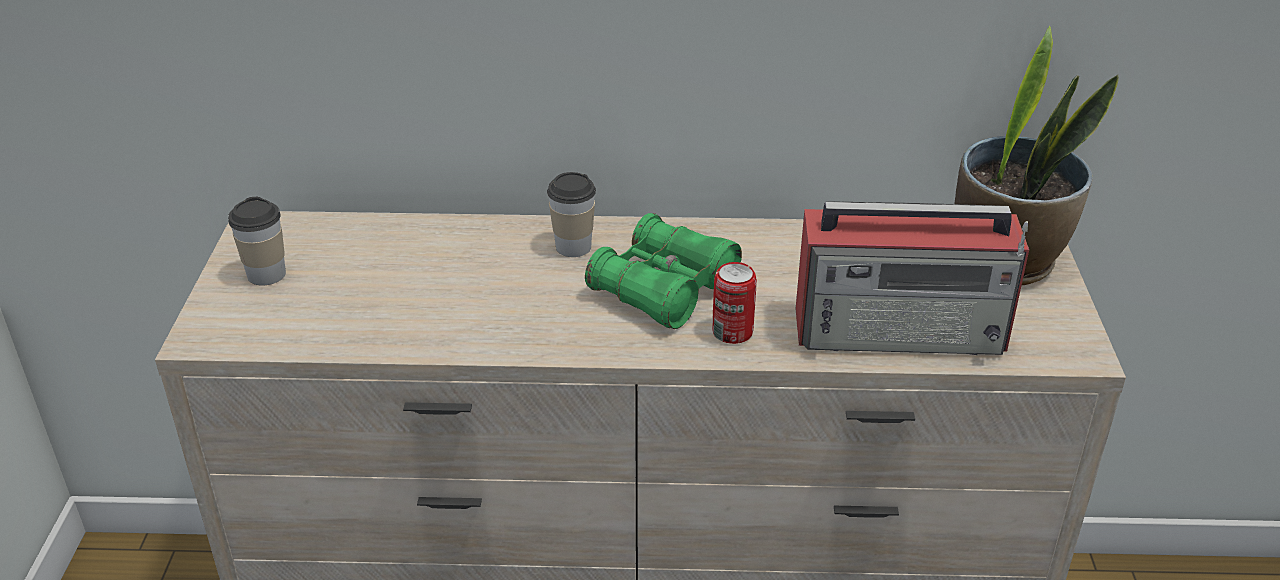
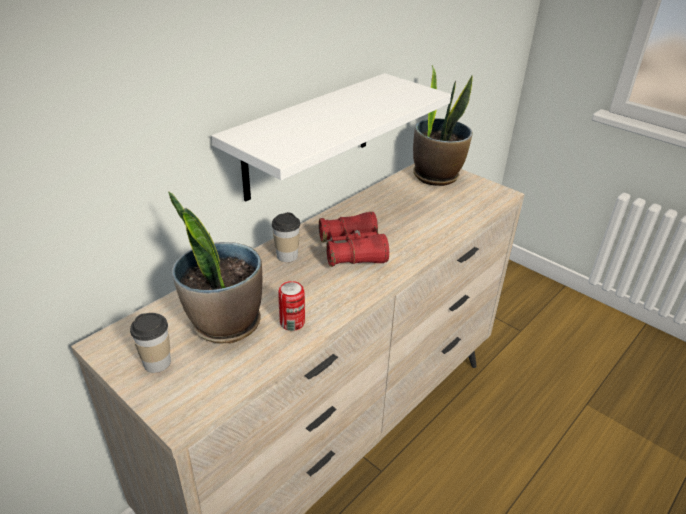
camera: 50 degrees left, 0 degrees up
green binoculars [585,213,742,329] -> red binoculars [319,212,389,267]
can [712,262,757,344] -> can moved to [278,281,305,331]
radio [796,201,1029,355] -> none
none -> potted plant [168,192,262,344]
none -> white shelf [212,73,451,201]

